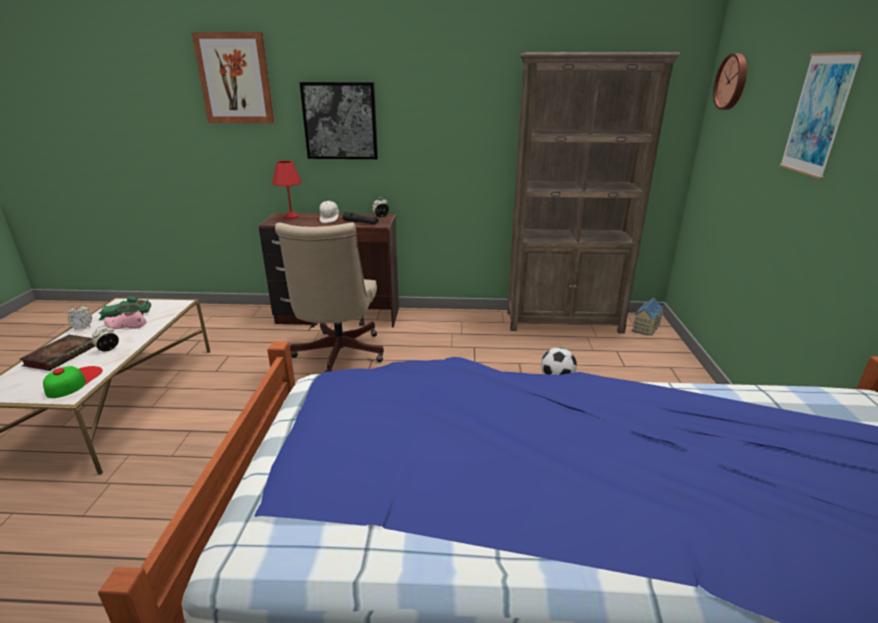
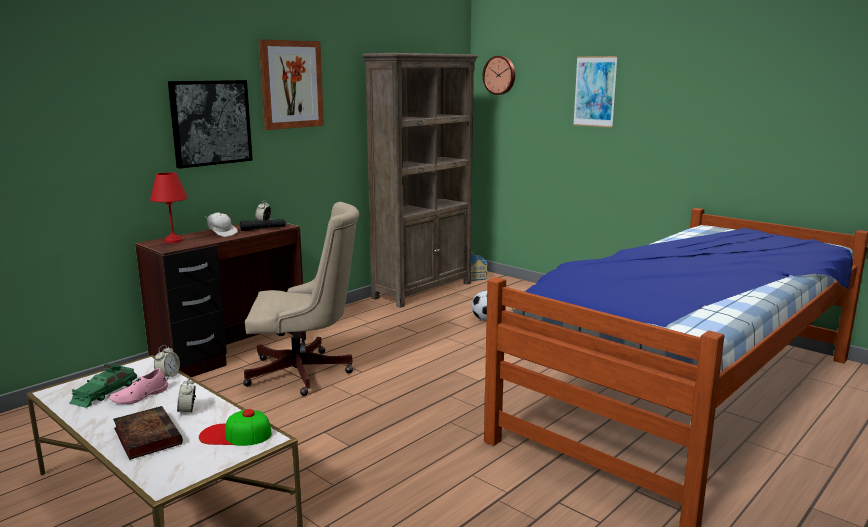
camera: 50 degrees left, 10 degrees down
cap [43,366,103,398] -> cap turned 45 degrees counterclockwise [199,409,272,446]
alarm clock [68,304,92,330] -> alarm clock moved to [154,345,180,380]
picture [192,32,275,123] -> picture moved to [259,40,324,130]
beige office chair [275,222,384,372] -> beige office chair turned 45 degrees counterclockwise [243,202,359,396]

